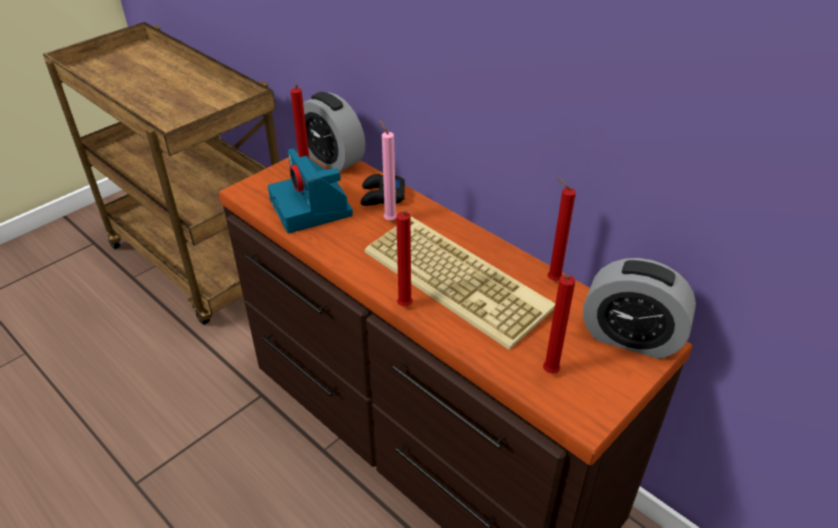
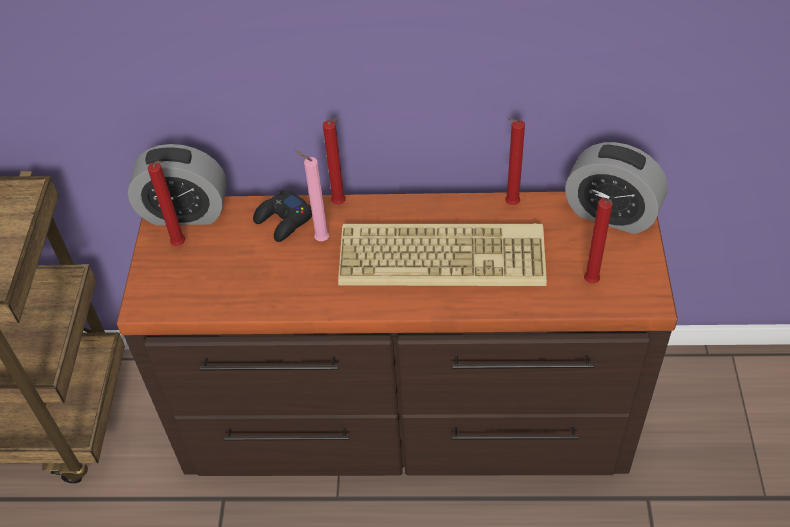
camera: 40 degrees left, 10 degrees up
camera [268,148,353,233] -> none
red candle [396,210,413,307] -> red candle moved to [323,118,346,205]
alarm clock [583,258,696,359] -> alarm clock turned 45 degrees clockwise [565,142,668,234]

